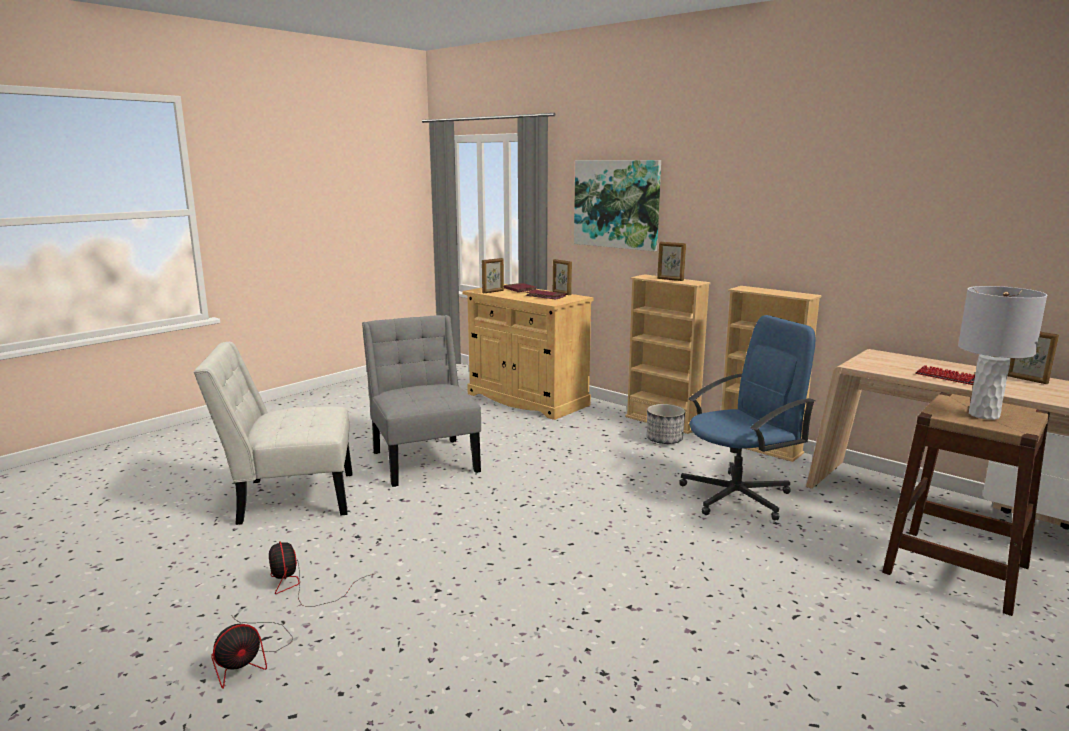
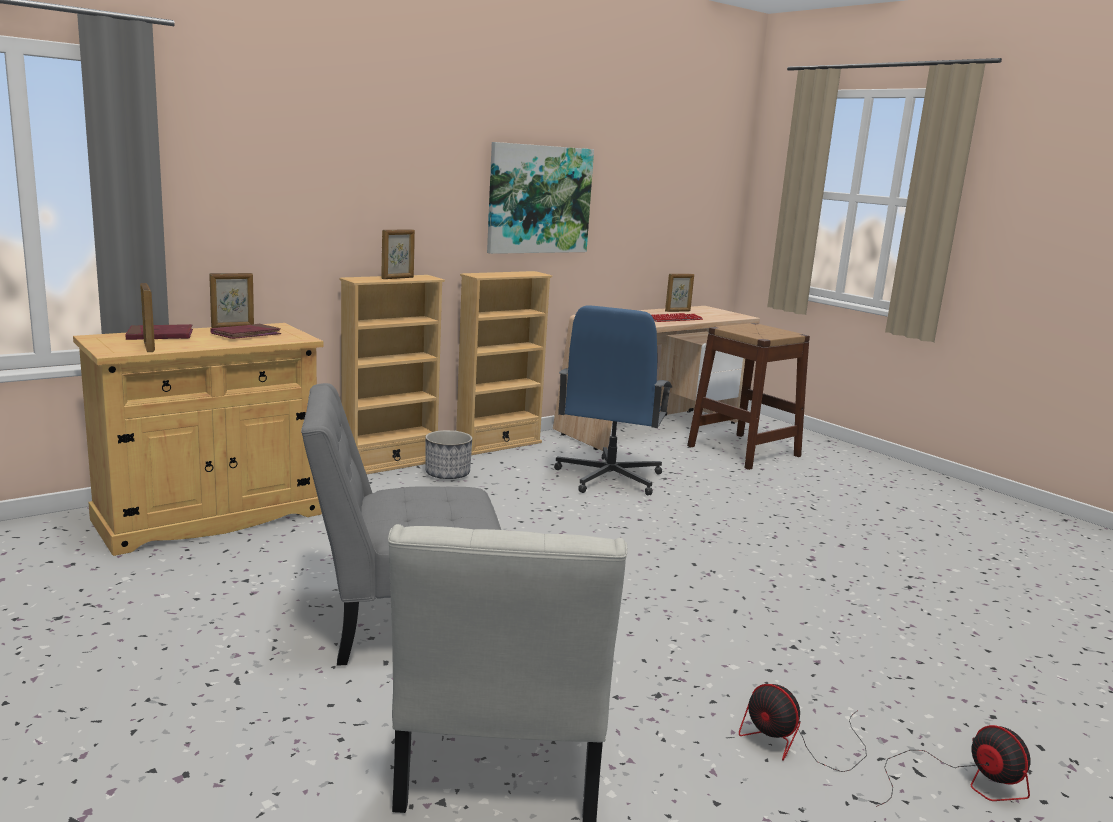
camera: 80 degrees left, 0 degrees up
fan [269,542,374,607] -> fan turned 60 degrees clockwise [739,684,867,772]
picture [574,160,661,251] -> picture moved to [487,142,594,254]
blue office chair [679,315,815,520] -> blue office chair turned 150 degrees counterclockwise [554,305,672,495]
grey table lamp [958,286,1047,420] -> none

